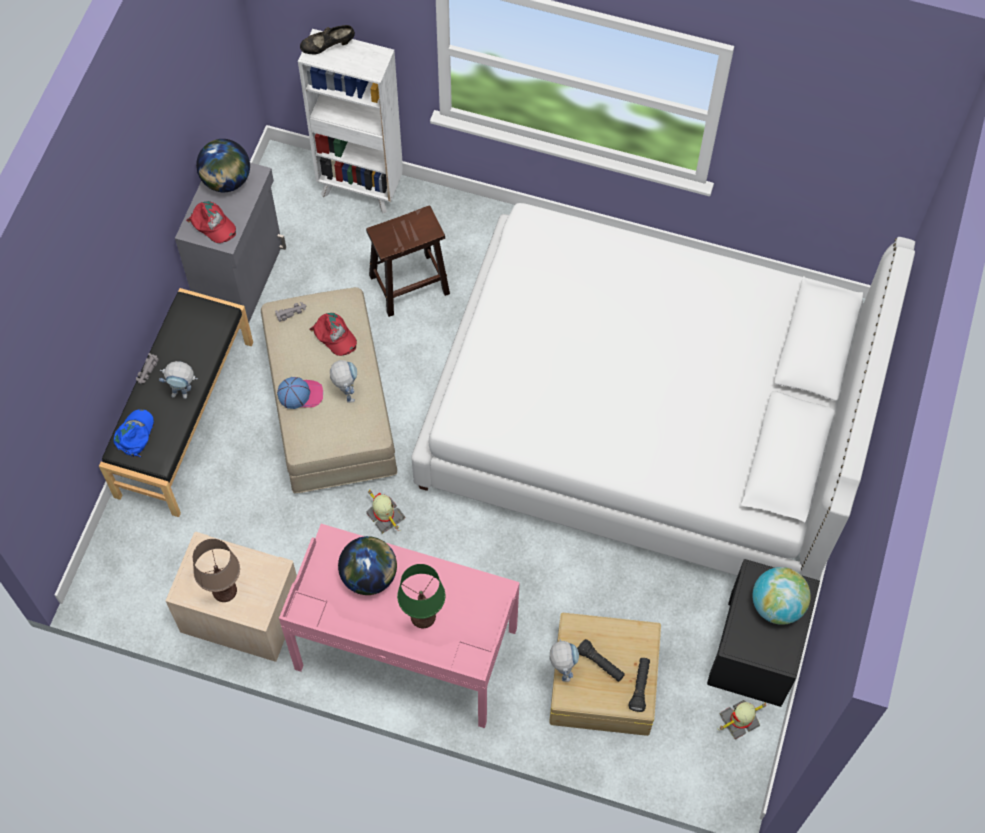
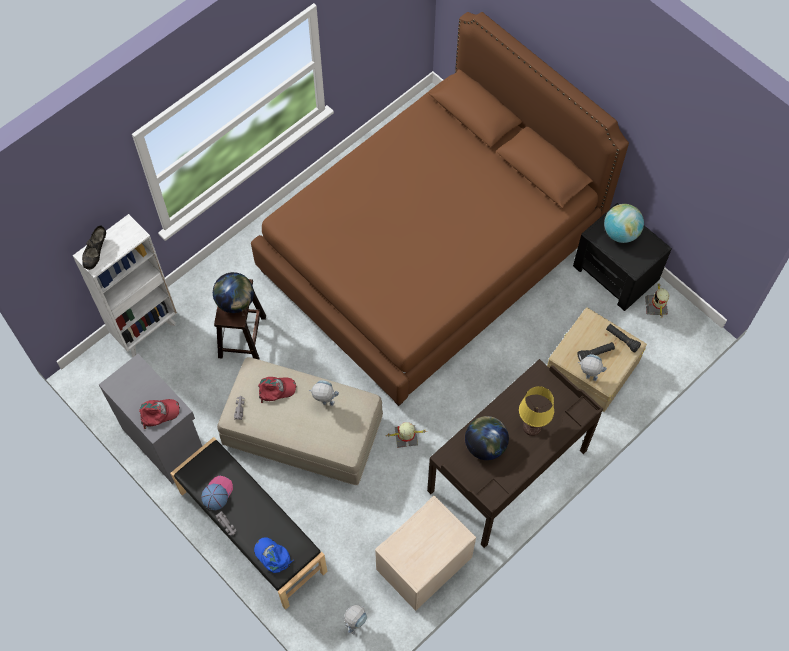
camera: 60 degrees left, 0 degrees up
toy robot [159,361,198,399] -> toy robot moved to [344,605,367,635]
brown table lamp [193,539,240,602] -> none
globe [196,139,250,192] -> globe moved to [213,272,254,313]
cap [277,377,323,409] -> cap moved to [201,476,233,510]
pink desk [279,524,520,728] -> brown desk [427,359,603,548]
green table lamp [397,564,445,628] -> yellow table lamp [519,386,554,436]
white bed [411,203,915,580] -> brown bed [251,12,629,406]

